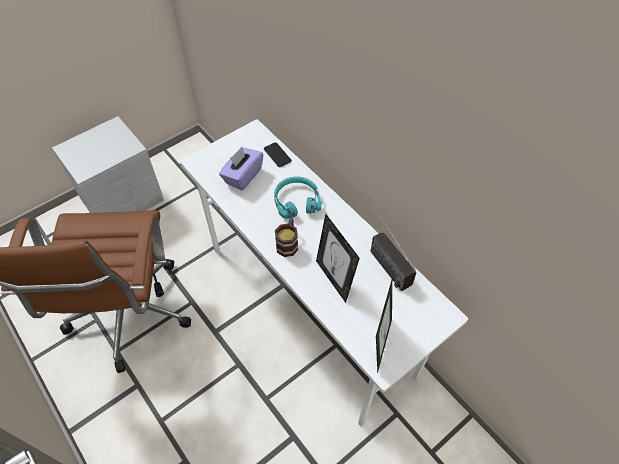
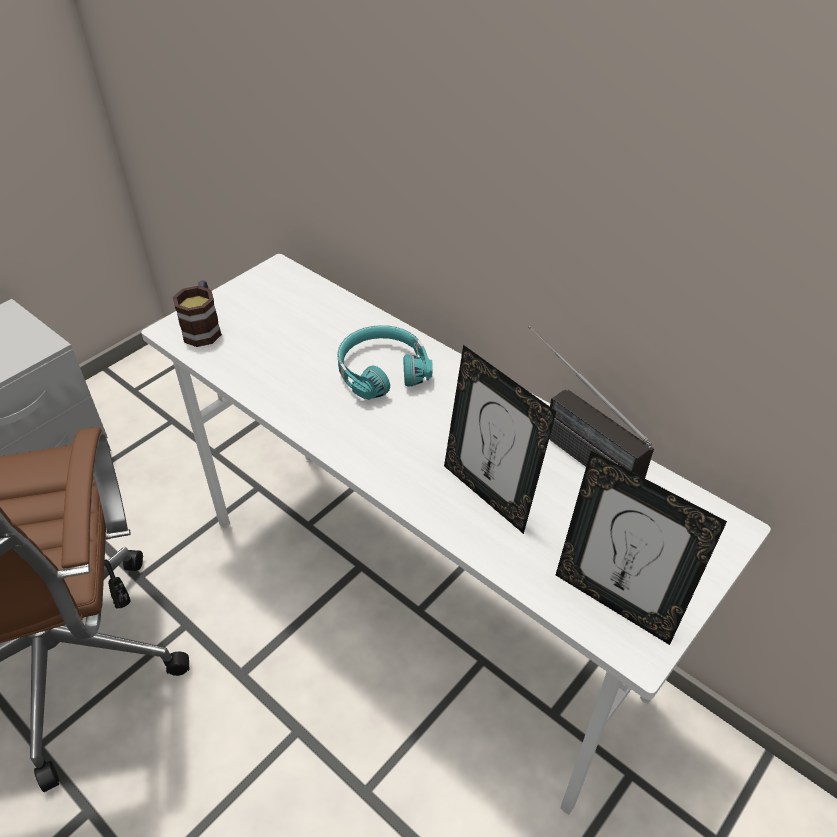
camera: 10 degrees left, 10 degrees down
purple tissue box [219,147,263,191] -> none
phone [264,142,292,167] -> none
mug [275,218,298,257] -> mug moved to [173,280,222,347]
picture frame [376,280,392,374] -> picture frame turned 120 degrees clockwise [556,451,727,645]

